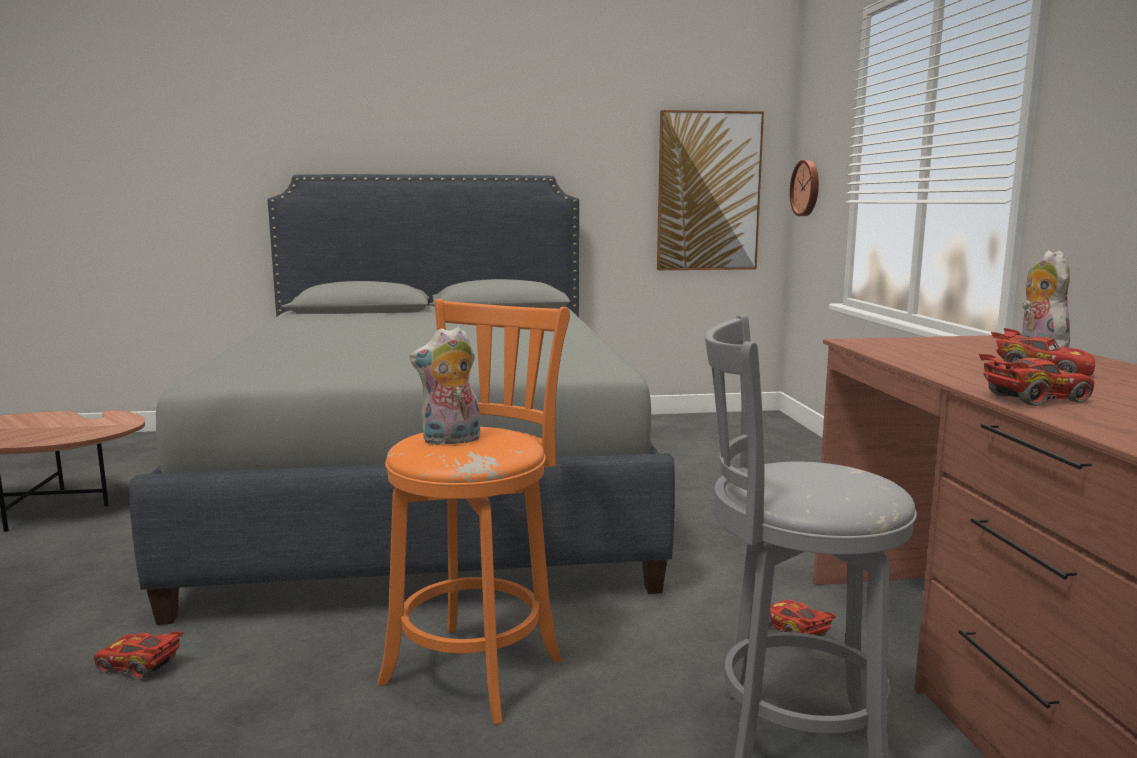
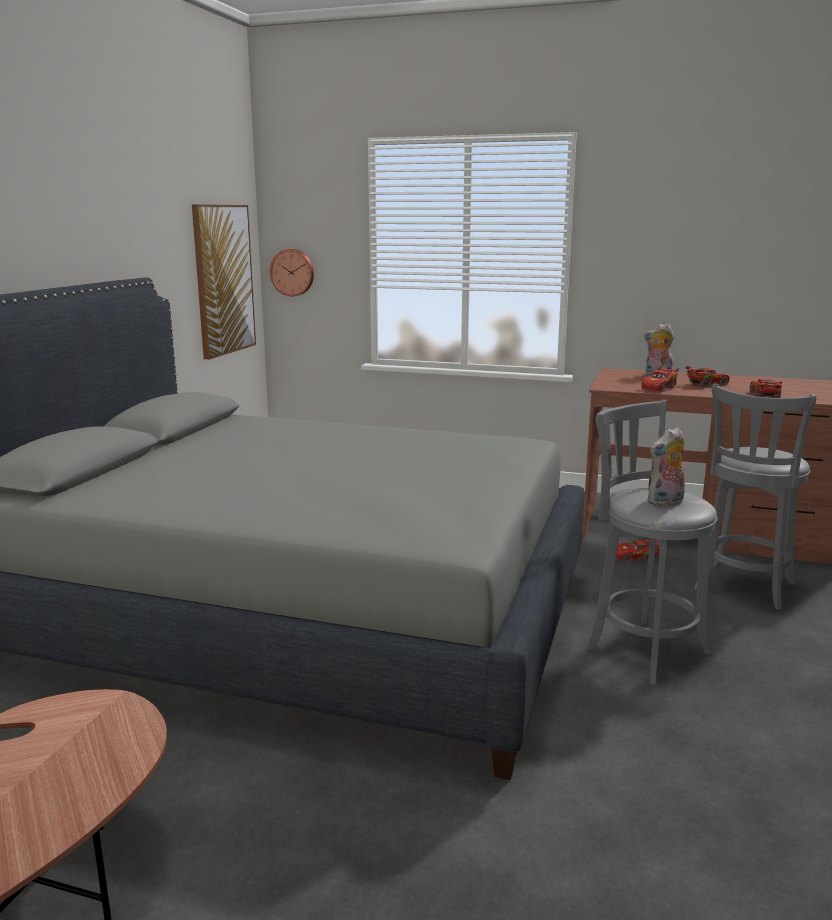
camera: 65 degrees left, 5 degrees up
red toy car [94,631,183,680] -> red toy car moved to [641,366,679,392]
orange stool [378,299,570,725] -> grey stool [586,400,717,685]
plush toy [409,327,480,446] -> plush toy turned 60 degrees clockwise [647,427,685,506]

